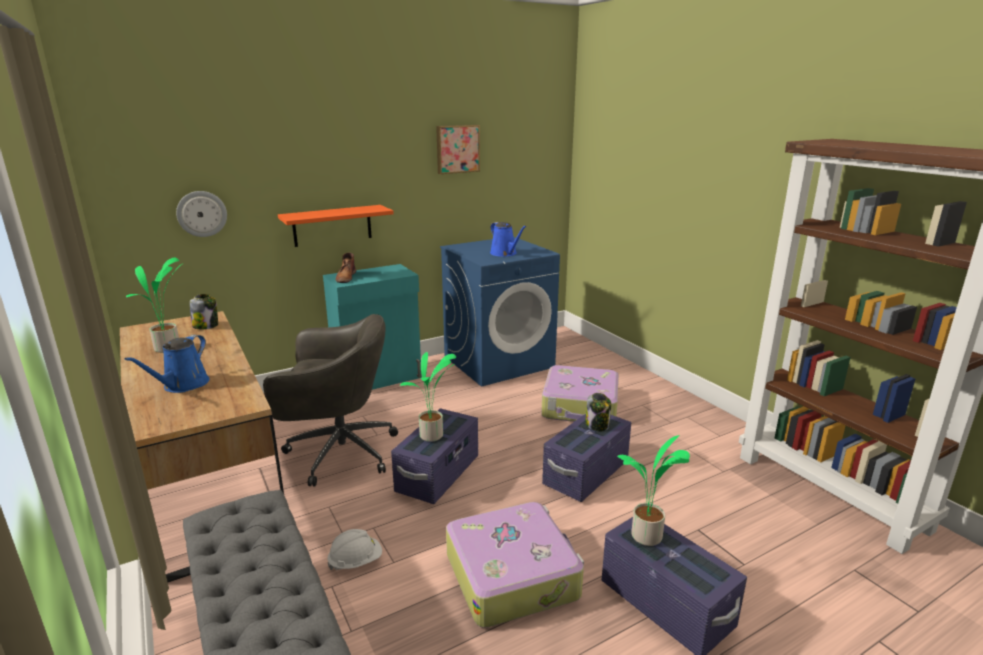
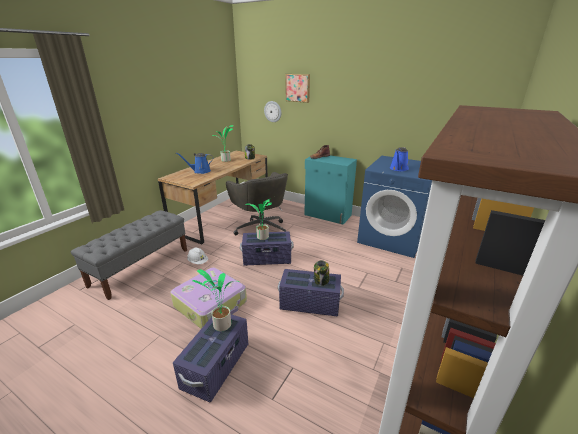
camera: 60 degrees right, 5 degrees up
orange shelf [278,205,394,247] -> none
picture [436,125,480,174] -> picture moved to [286,74,310,103]
suitcase [541,365,619,422] -> none

